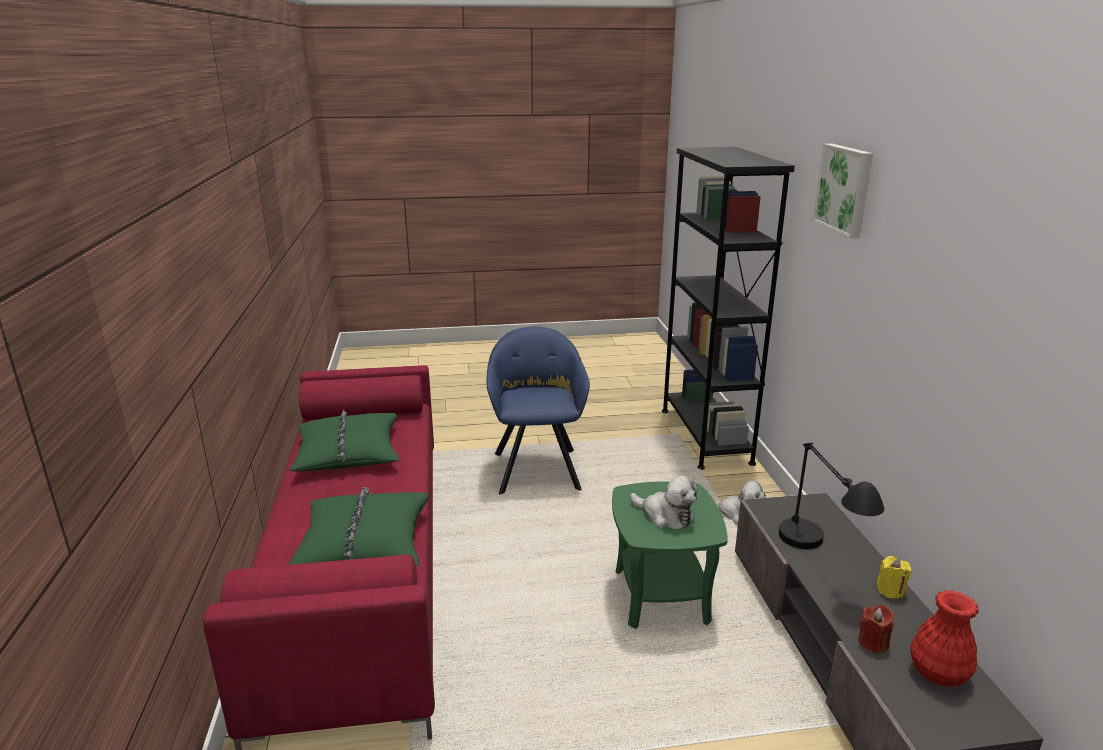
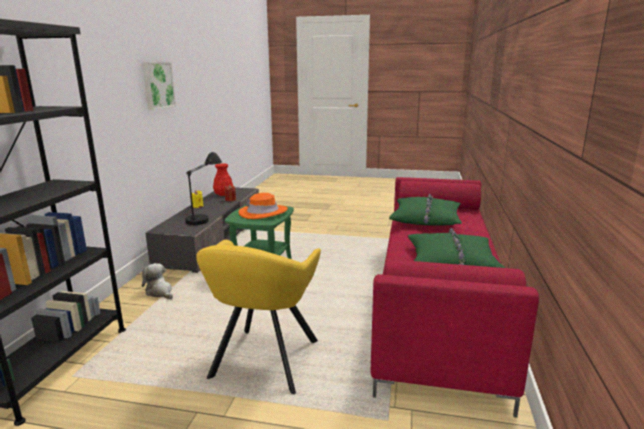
camera: 160 degrees left, 5 degrees down
blue armchair [487,327,590,495] -> yellow armchair [196,240,321,394]
plush toy [630,475,698,529] -> orange hat [238,193,288,219]
picture [813,144,873,238] -> picture moved to [142,62,176,110]

